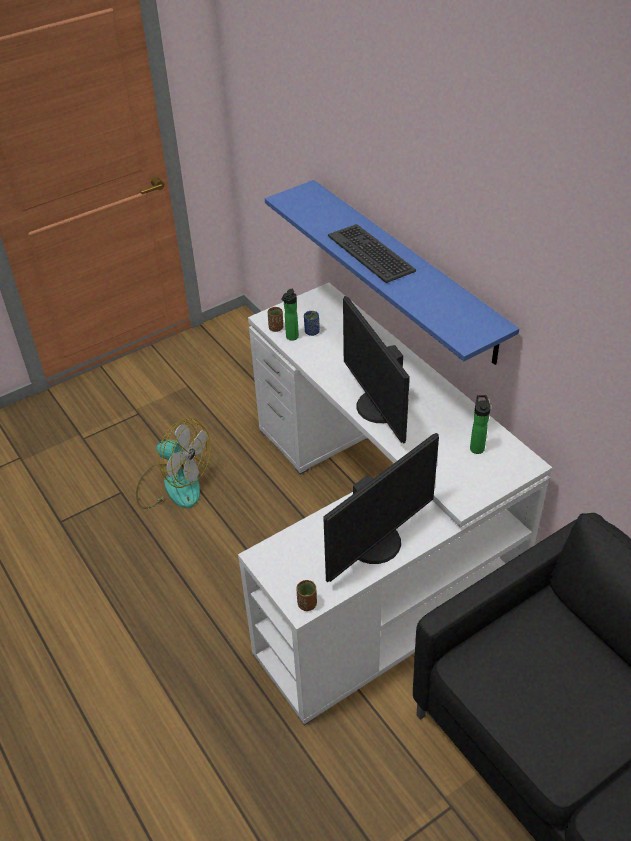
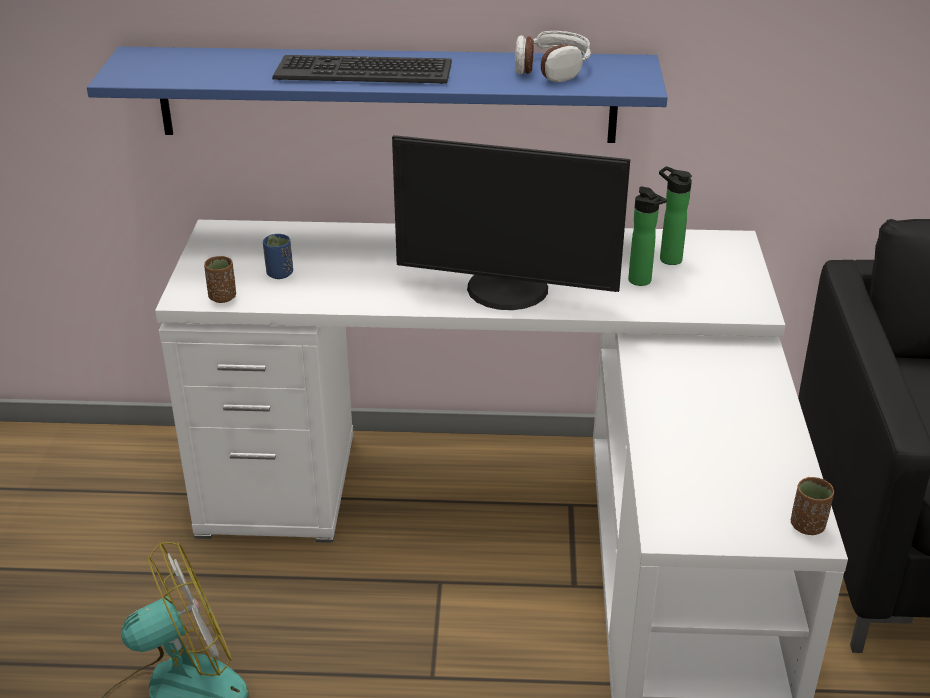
camera: 55 degrees left, 10 degrees down
bottle [281,289,299,341] -> bottle moved to [628,187,667,286]
monitor [324,433,439,582] -> none
none -> headphones [515,31,591,82]

